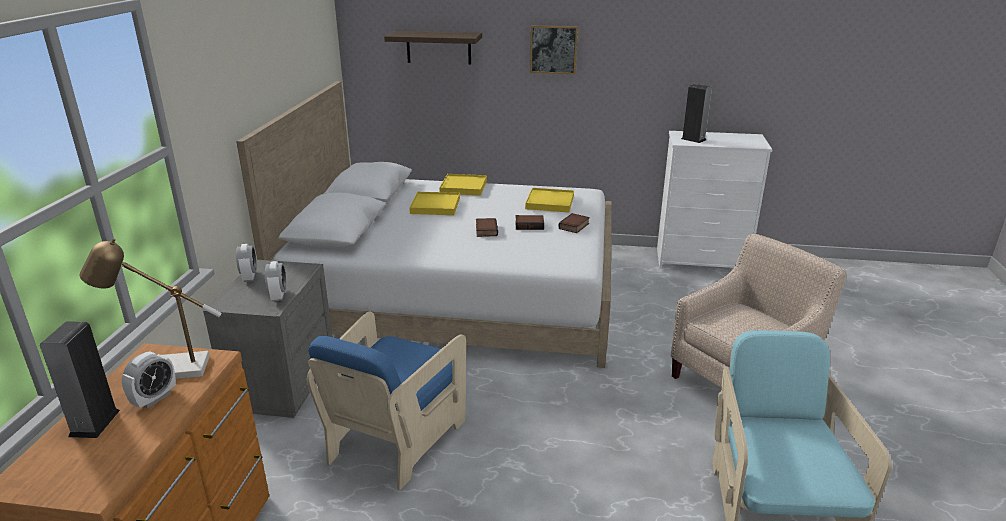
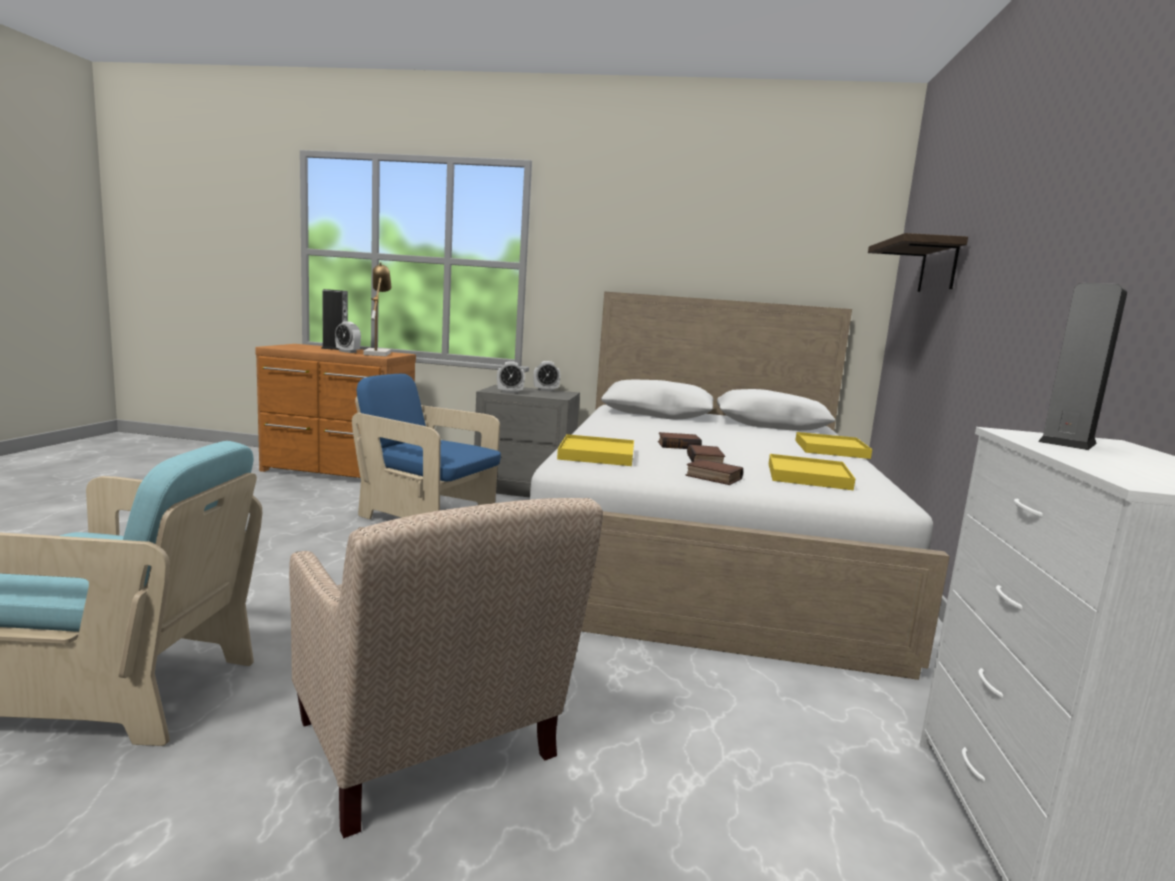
camera: 90 degrees right, 15 degrees down
yellow tray [409,192,460,215] -> yellow tray moved to [557,434,634,466]
picture [530,25,578,74] -> none

